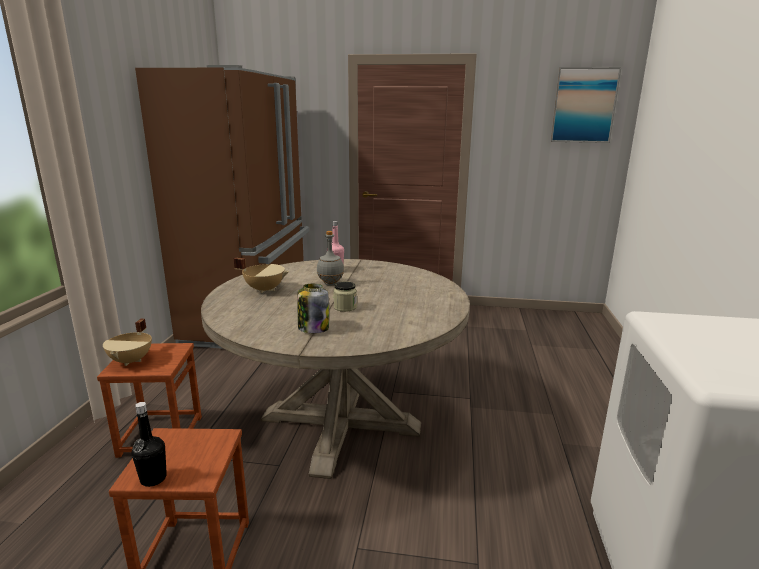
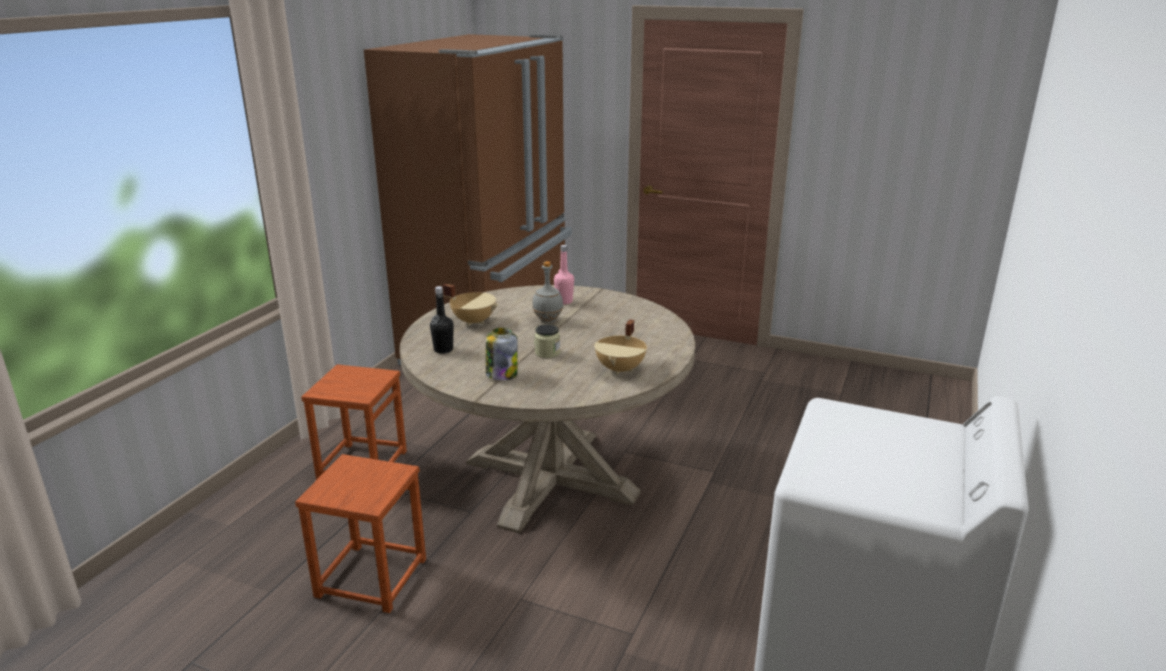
camera: 15 degrees right, 5 degrees up
beige cooking pot [103,319,152,366] -> beige cooking pot moved to [594,320,647,375]
black bottle [132,402,167,487] -> black bottle moved to [430,286,454,354]
picture [550,67,622,143] -> none

